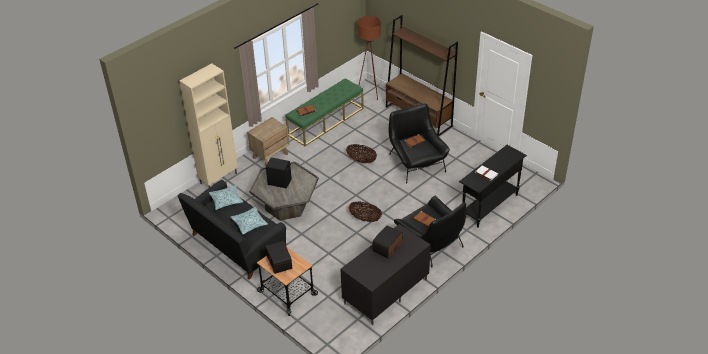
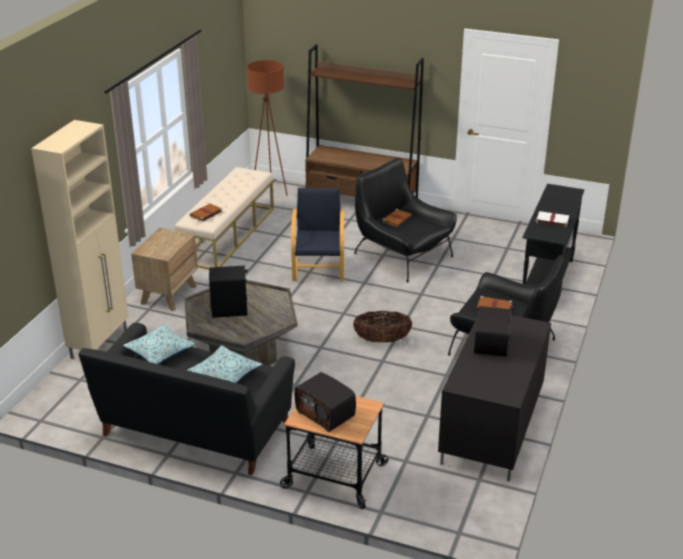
camera: 25 degrees left, 10 degrees down
green bench [285,78,364,146] -> beige bench [174,167,274,270]
basket [346,144,377,163] -> black armchair [291,188,344,281]

